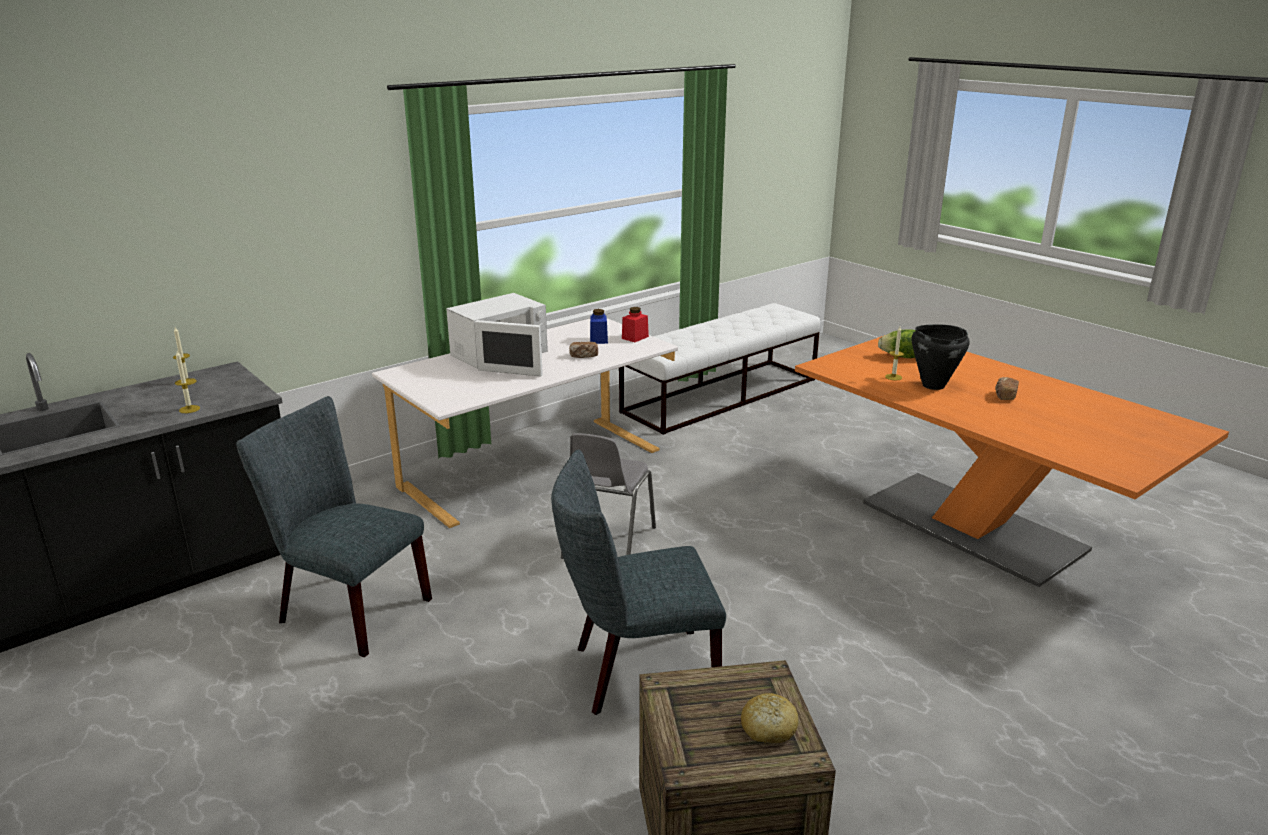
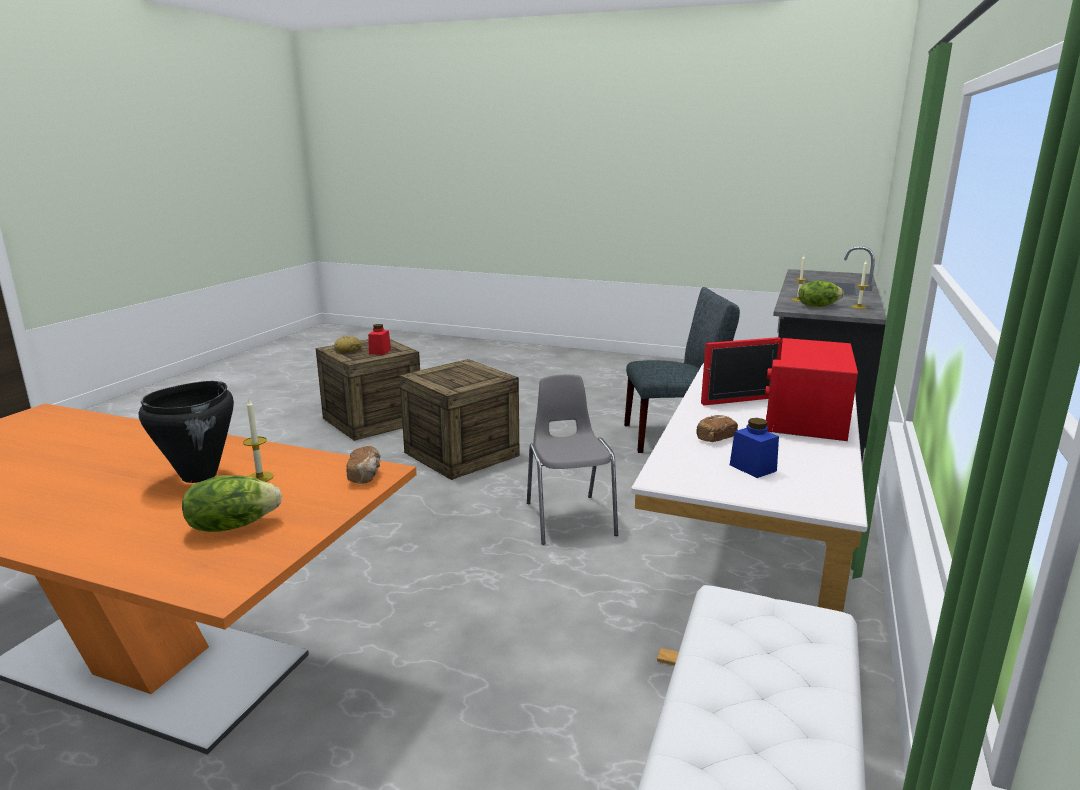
camera: 150 degrees right, 5 degrees down
white microwave [446,293,548,377] -> red microwave [701,337,858,441]
grey chair [551,450,726,715] -> crate [399,359,519,480]
red jar [622,307,649,342] -> red jar moved to [368,324,391,355]
bread [995,377,1019,400] -> bread moved to [346,446,381,484]
none -> lettuce [798,280,844,307]

